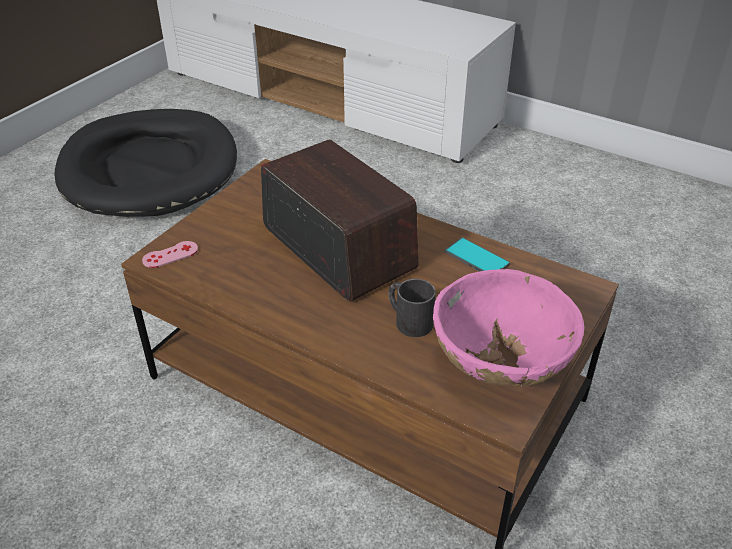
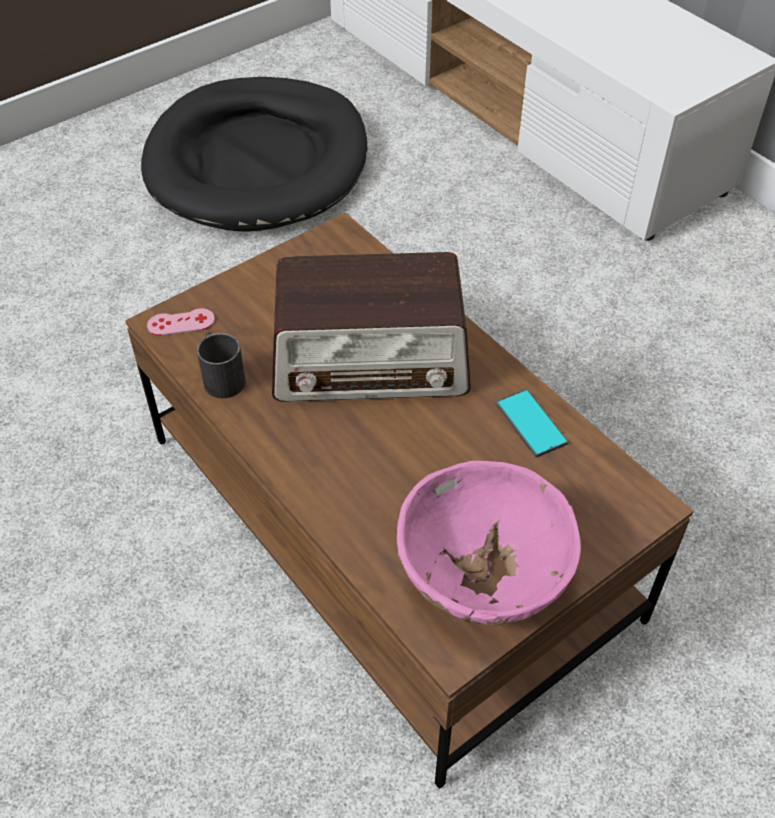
camera: 20 degrees right, 10 degrees up
radio [261,139,418,301] -> radio turned 105 degrees clockwise [272,252,471,402]
black mug [389,279,436,337] -> black mug moved to [197,332,246,399]

